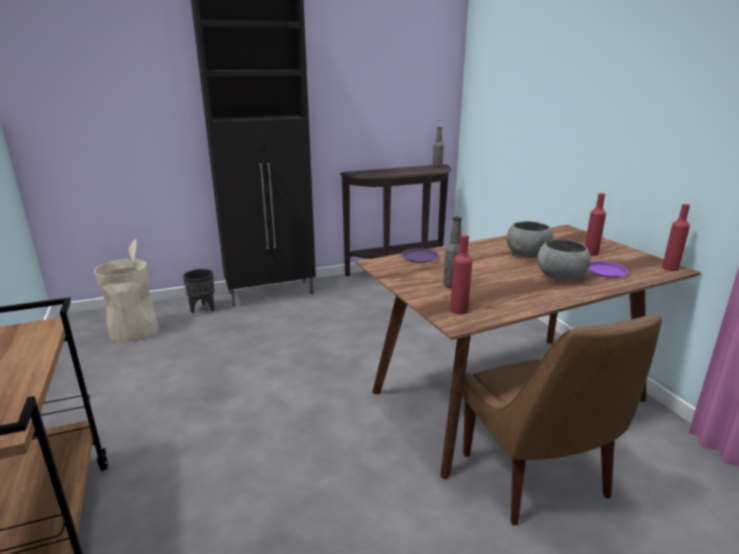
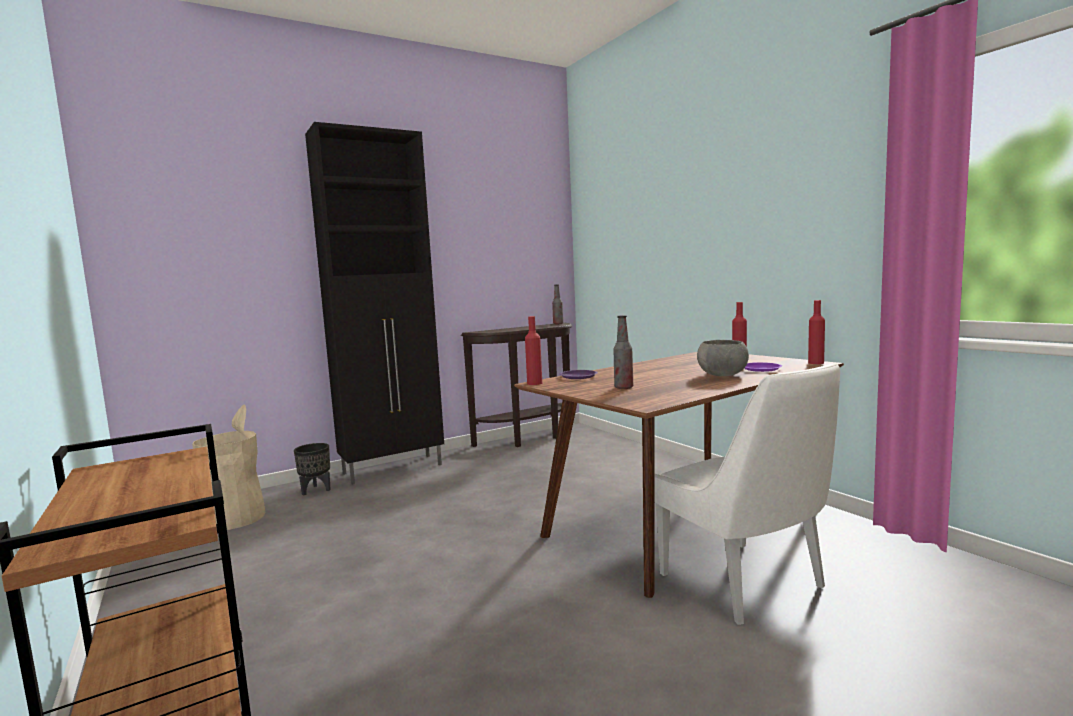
camera: 10 degrees left, 15 degrees down
red bottle [450,235,472,314] -> red bottle moved to [525,316,542,385]
brown chair [462,314,662,525] -> white chair [654,363,840,625]
grey bowl [507,221,554,258] -> none

